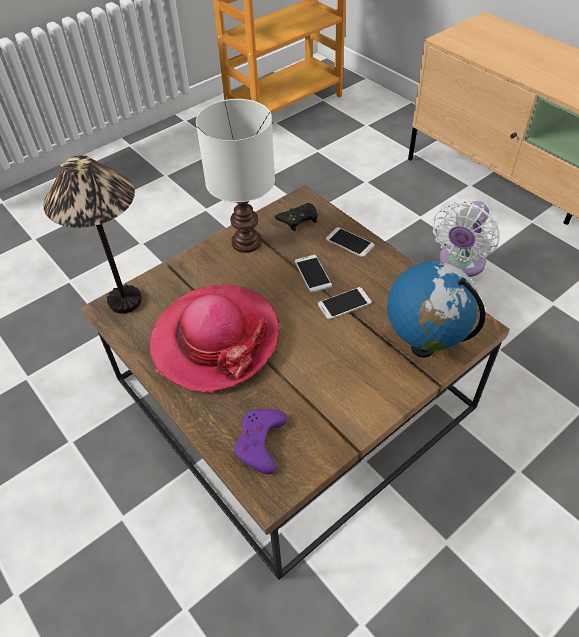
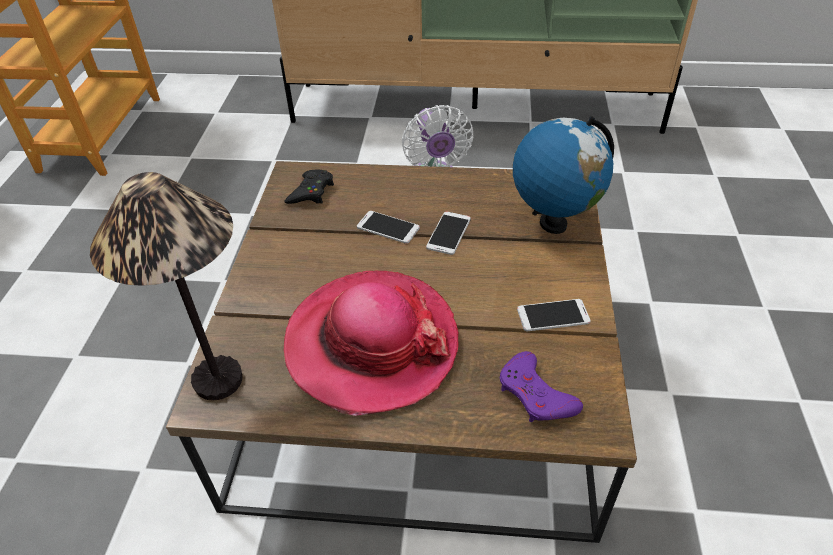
camera: 45 degrees left, 5 degrees down
white table lamp [196,99,275,253] -> none
phone [326,227,375,257] -> phone moved to [517,299,591,331]

